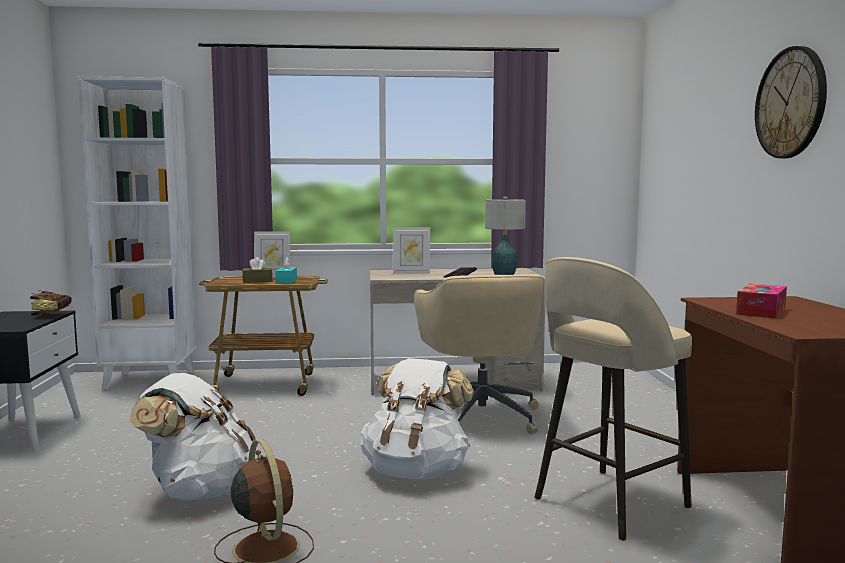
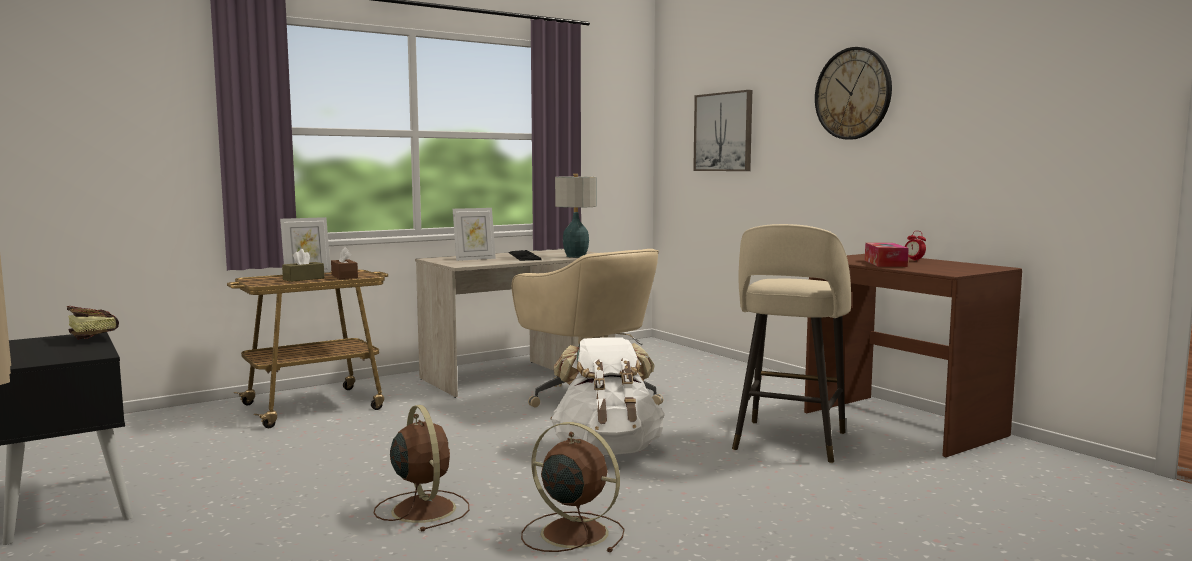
camera: 30 degrees left, 0 degrees up
white bookcase [78,76,196,390] -> none
white backpack [130,373,257,501] -> brown fan [374,405,469,532]
turquoise tissue box [275,257,297,283] -> brown tissue box [331,247,358,279]
none -> picture [693,90,752,171]
none -> alarm clock [905,231,926,261]

